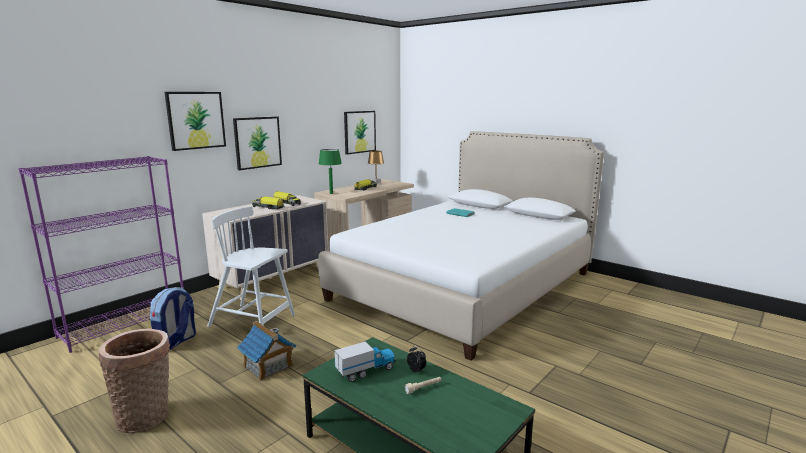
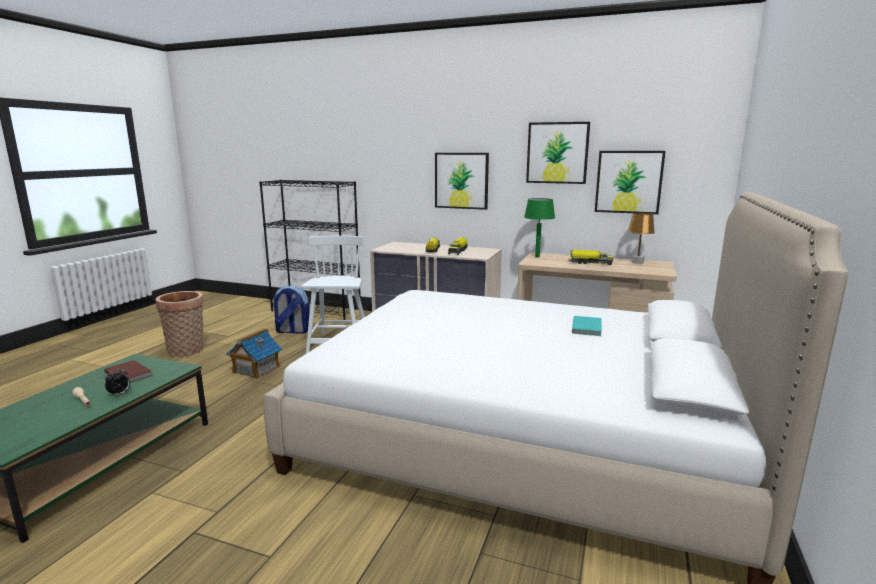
camera: 70 degrees right, 0 degrees up
purple bookcase [19,156,184,353] -> black bookcase [259,180,361,320]
picture [165,92,226,151] -> picture moved to [526,122,590,184]
toy truck [334,342,395,382] -> brown book [104,360,153,383]

